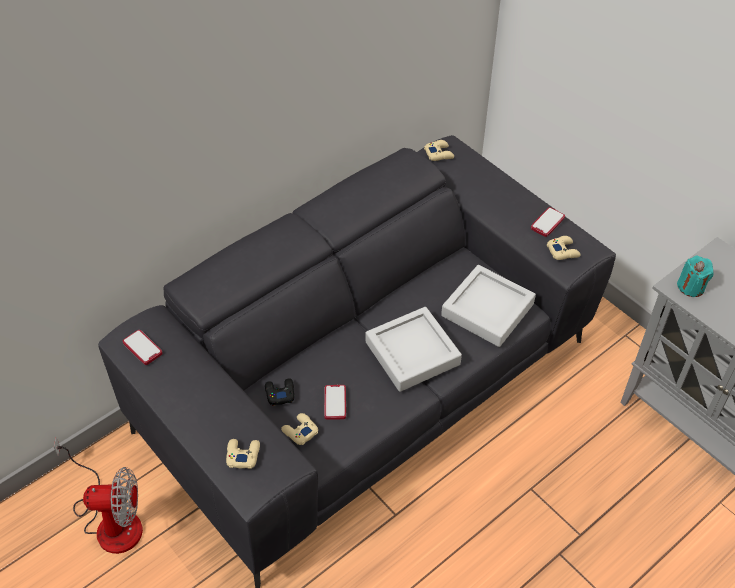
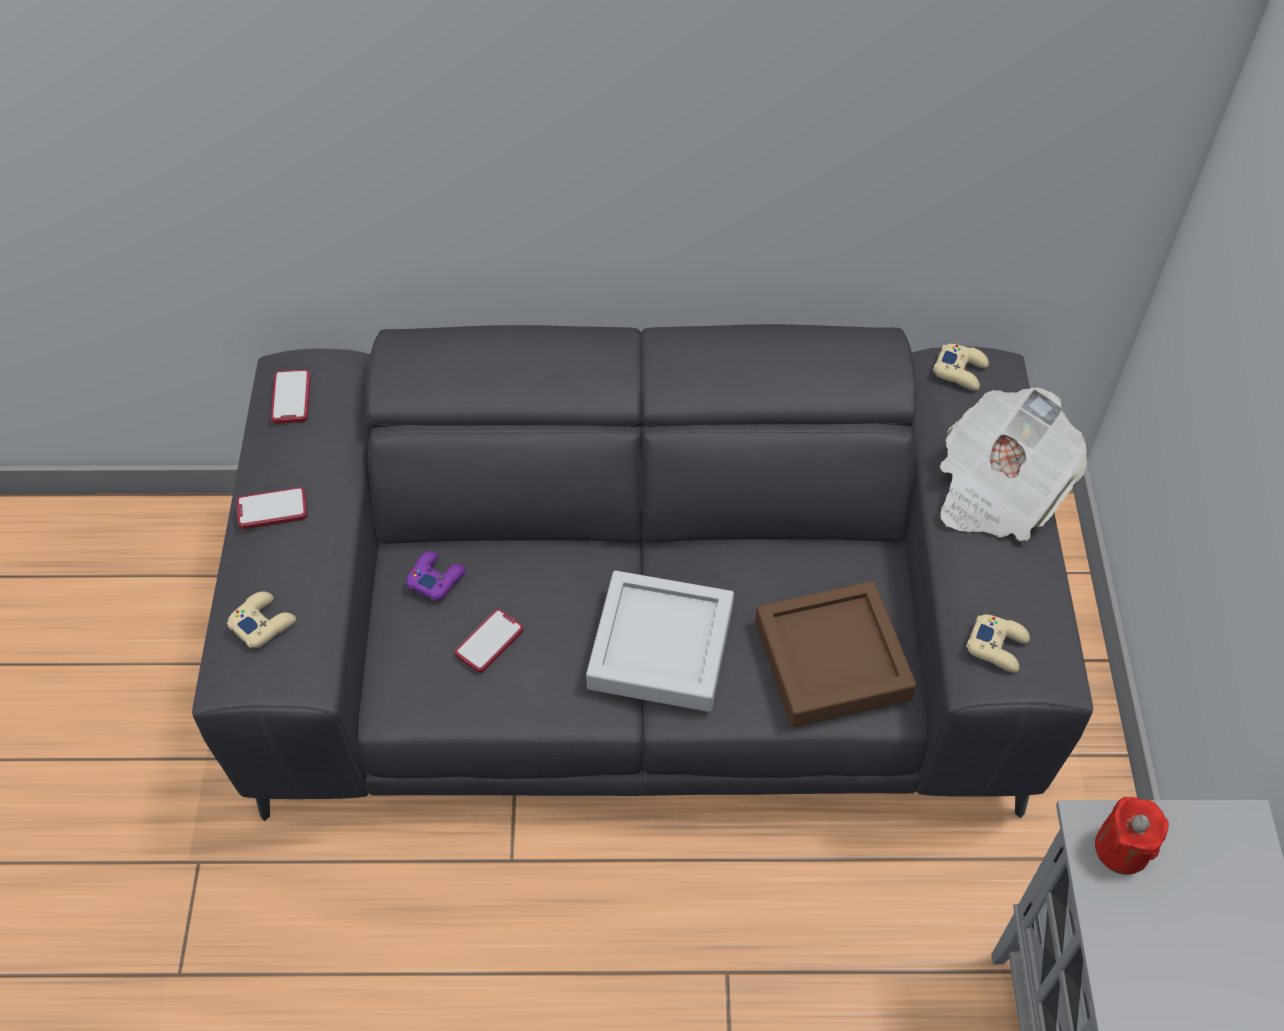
camera: 40 degrees right, 5 degrees up
fan [54,438,143,554] -> none
black game controller [265,378,294,406] -> purple game controller [406,551,466,601]
beige game controller [281,413,318,445] -> none
grey tray [441,265,536,347] -> brown tray [755,581,917,727]
phone [531,207,565,237] -> phone moved to [237,487,307,529]
turquoise candle [677,256,714,297] -> red candle [1095,797,1169,875]
none -> newspaper [940,388,1087,541]

